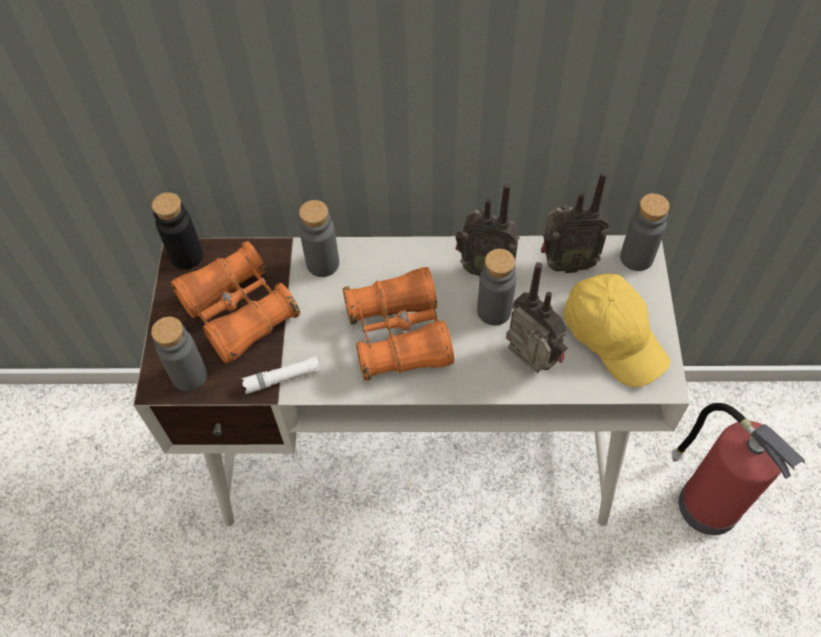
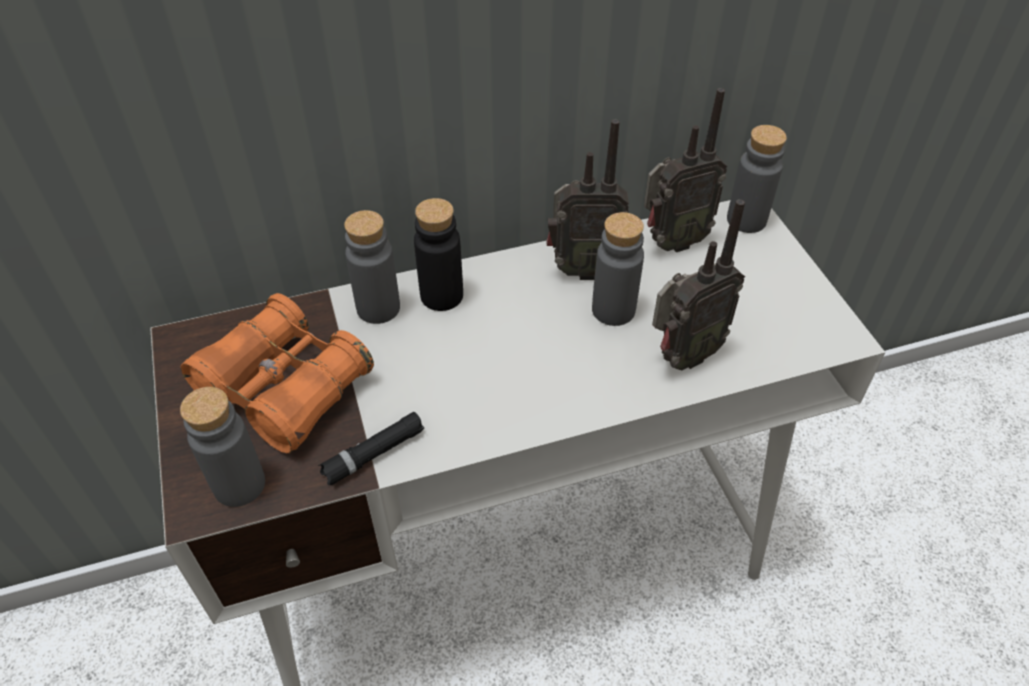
camera: 20 degrees left, 10 degrees down
black bottle [152,192,203,269] -> black bottle moved to [414,198,463,311]
white flashlight [241,357,321,394] -> black flashlight [318,412,424,485]
orange binoculars [343,267,454,381] -> none
radio [506,262,568,373] -> radio turned 120 degrees clockwise [652,199,745,370]
yellow cap [563,274,670,387] -> none
fire extinguisher [671,403,805,535] -> none

